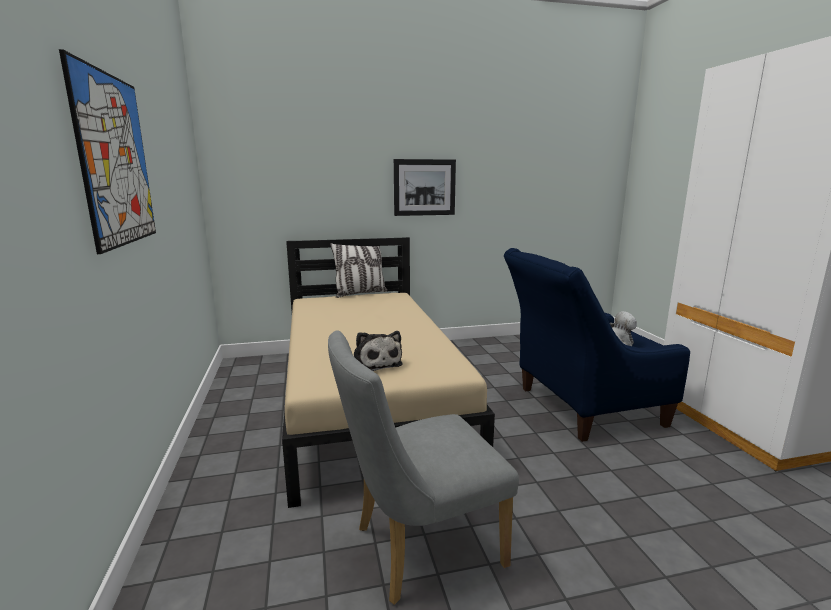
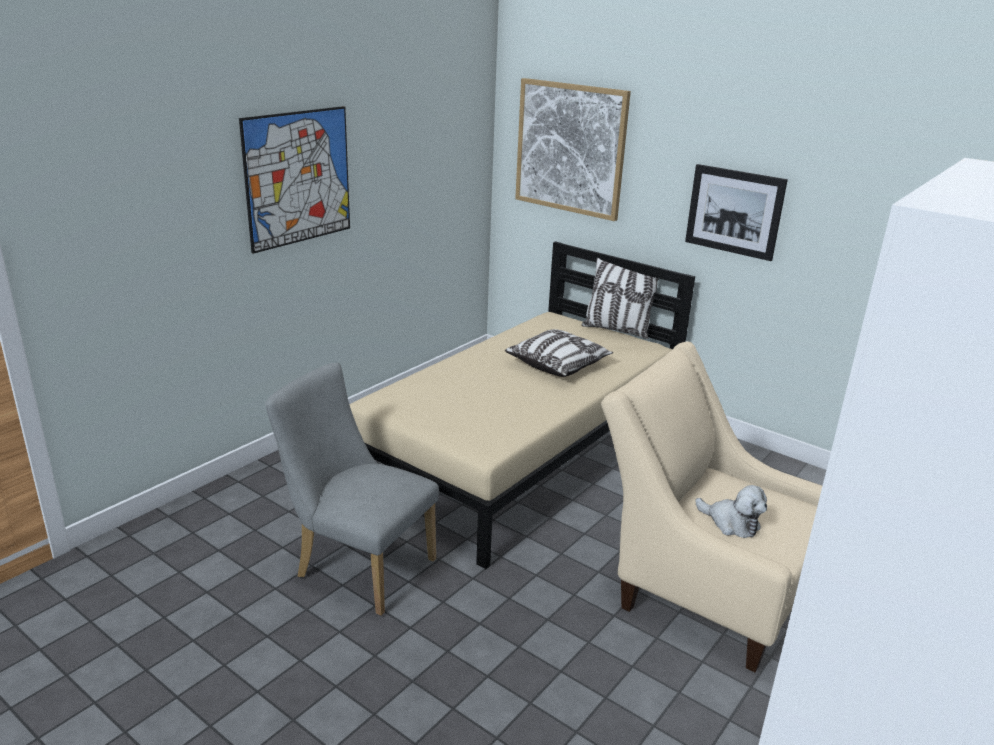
camera: 50 degrees right, 10 degrees up
plush toy [353,331,403,371] -> none
blue armchair [504,248,690,442] -> beige armchair [601,341,822,672]
none -> pillow [505,329,613,377]
none -> picture [515,78,631,221]

